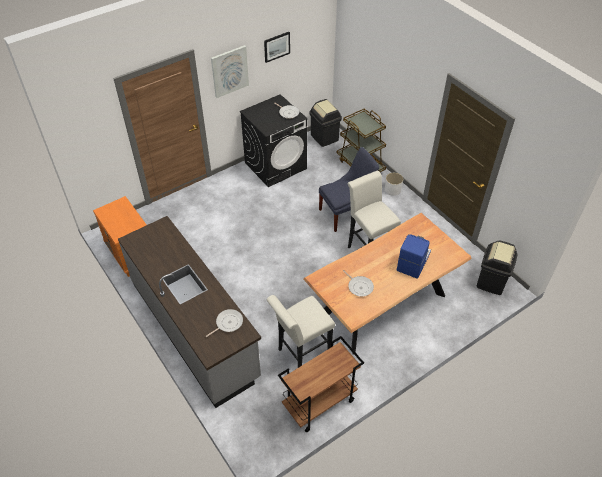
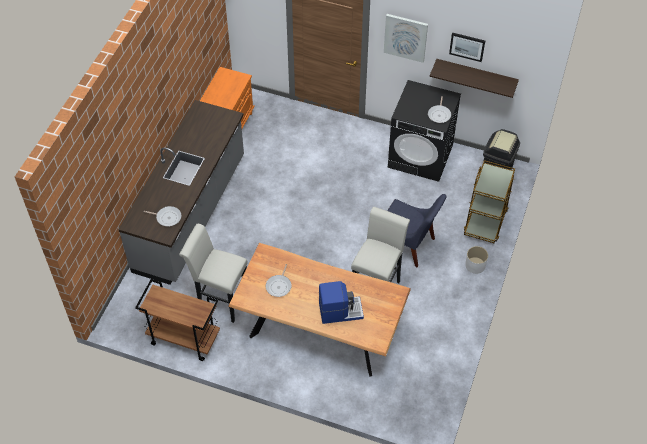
camera: 55 degrees right, 5 degrees up
black trash can [477,240,518,295] -> none
none -> shelf [429,59,519,98]

